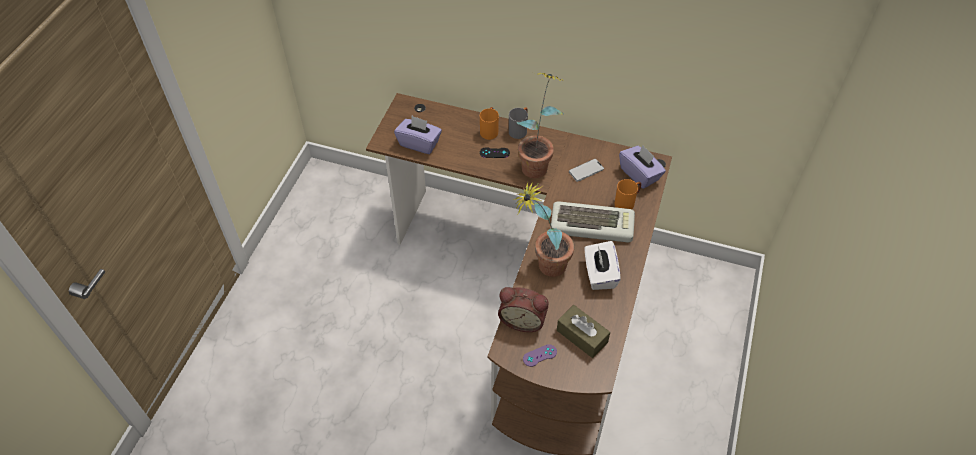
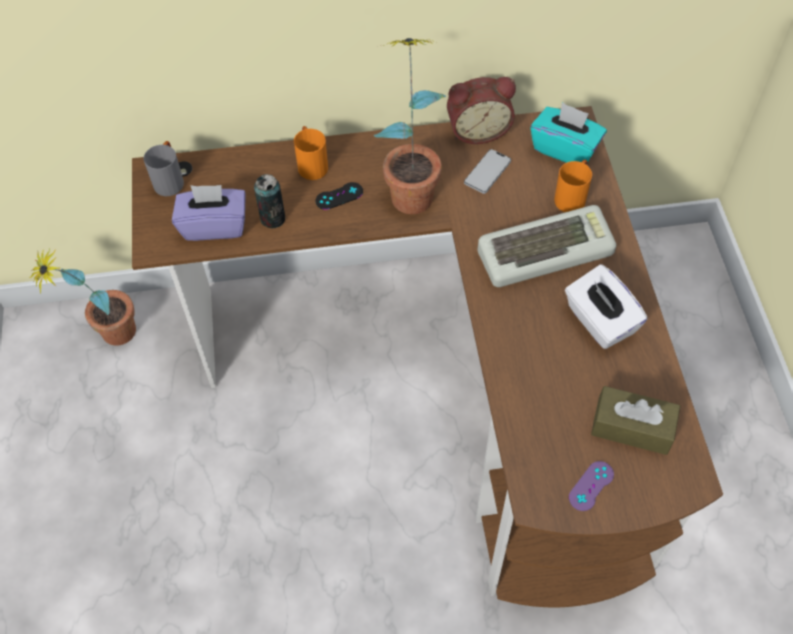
camera: 25 degrees left, 5 degrees up
alarm clock [498,287,548,332] -> alarm clock moved to [447,77,516,144]
grey mug [509,108,528,139] -> grey mug moved to [144,141,184,196]
potted plant [513,182,574,277] -> potted plant moved to [30,248,136,346]
purple tissue box [619,145,666,189] -> turquoise tissue box [530,102,607,163]
none -> can [254,174,285,228]

